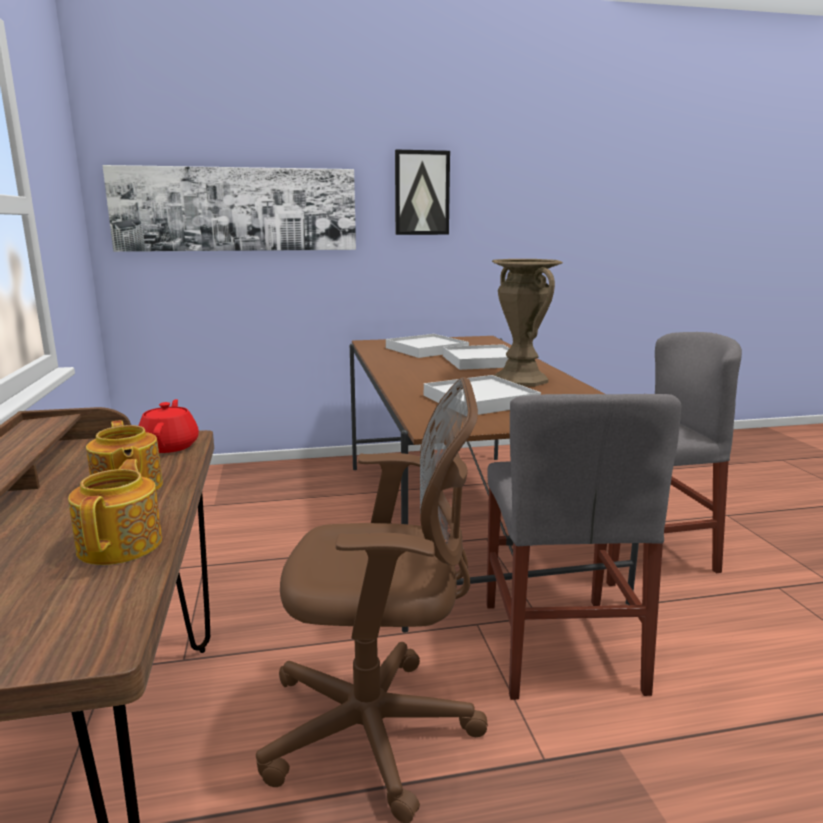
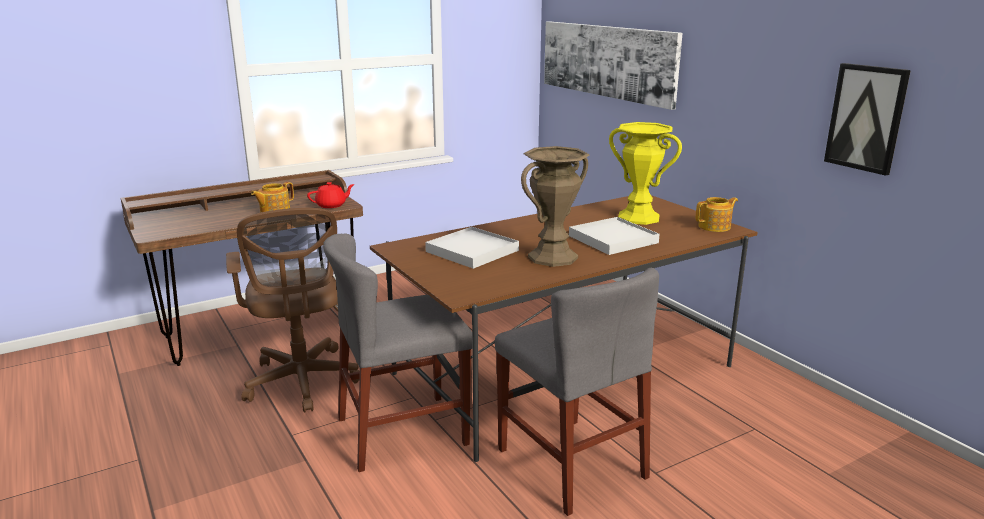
camera: 70 degrees right, 5 degrees up
teapot [68,459,162,565] -> teapot moved to [696,197,738,232]
white tray [386,334,469,358] -> yellow vase [609,122,682,225]
picture [395,150,450,235] -> picture moved to [824,63,911,176]

